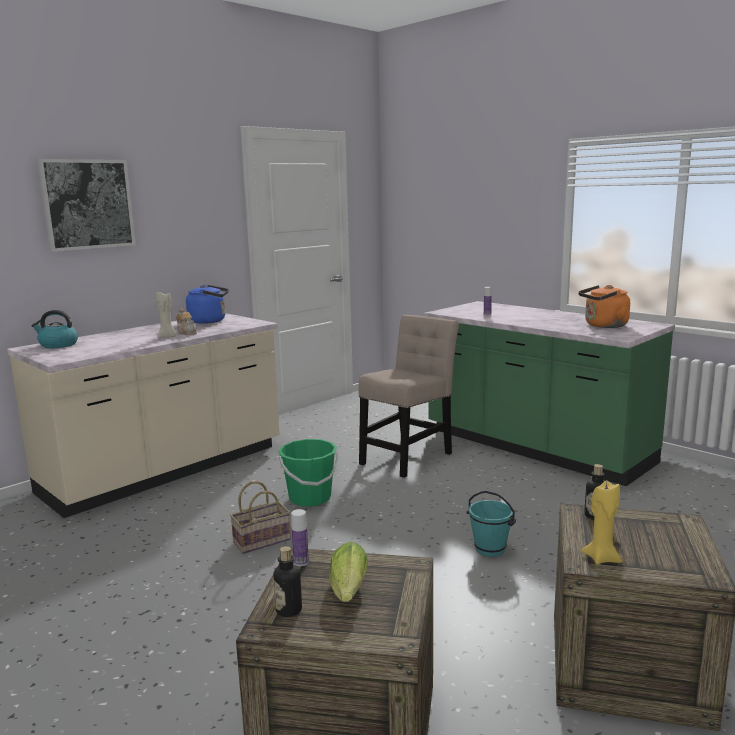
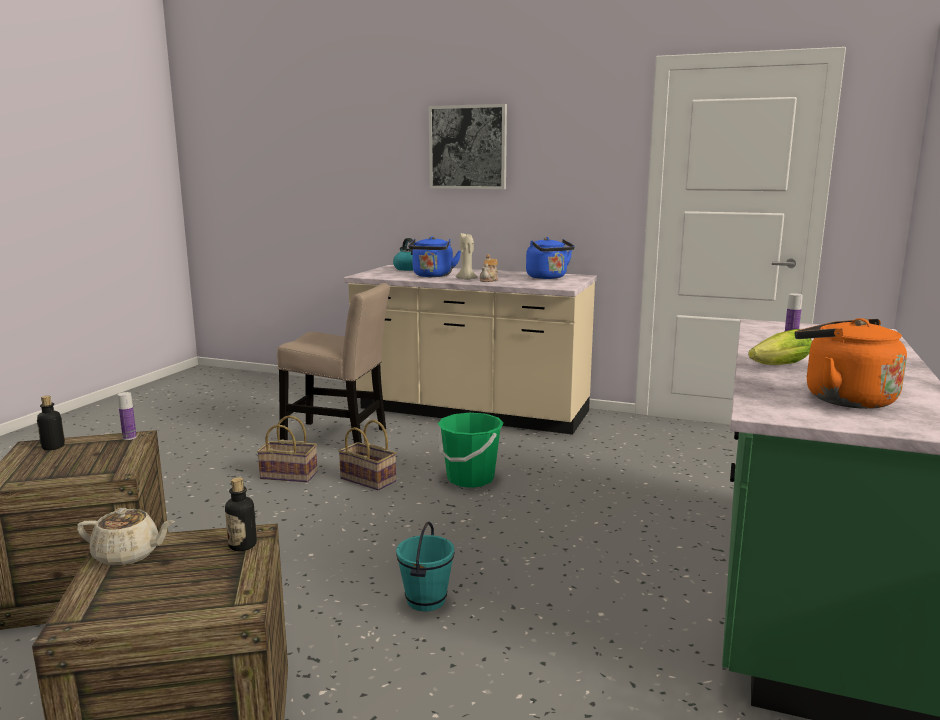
camera: 65 degrees right, 0 degrees up
lettuce [329,541,368,602] -> lettuce moved to [748,329,812,365]
beige chair [358,315,459,478] -> beige chair moved to [277,283,390,443]
yellow candle [581,481,622,565] -> beige teapot [77,508,175,566]
none -> basket [257,415,318,482]
none -> blue kettle [408,236,461,277]

